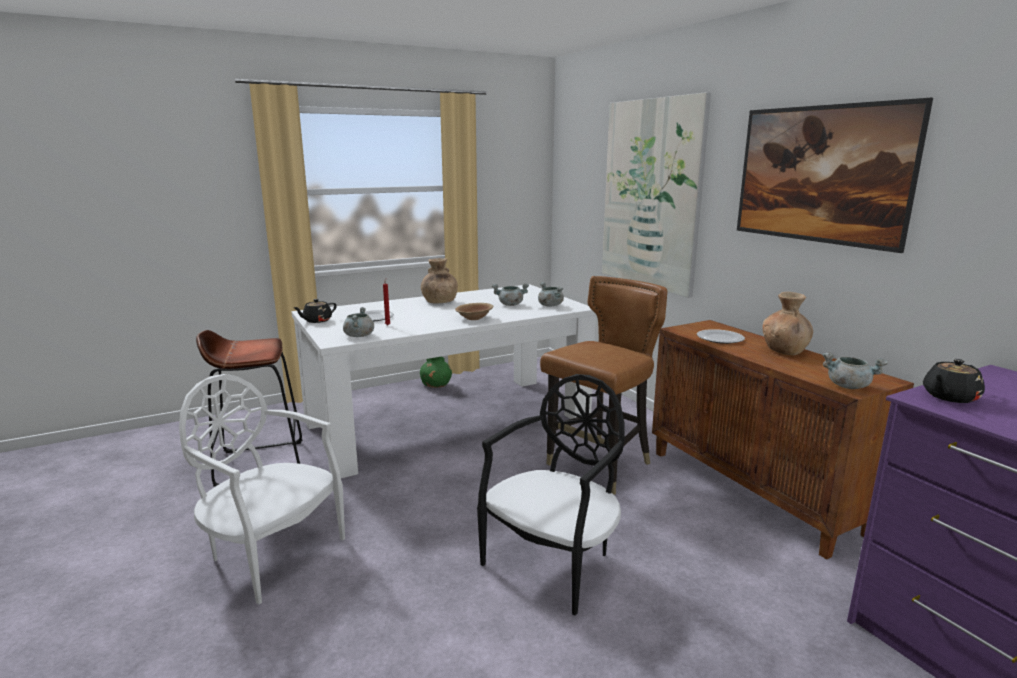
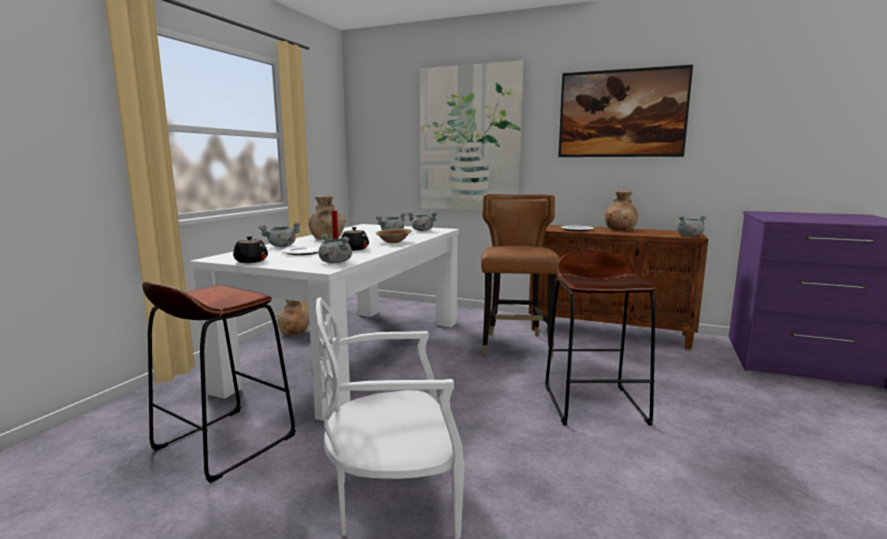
camera: 40 degrees left, 5 degrees down
green vase [420,357,452,388] -> brown vase [276,300,309,335]
black chair [477,374,625,616] -> brown stool [545,250,655,425]
black teapot [923,359,985,403] -> black teapot moved to [341,227,369,250]
none -> grey cooking pot [259,222,300,247]

